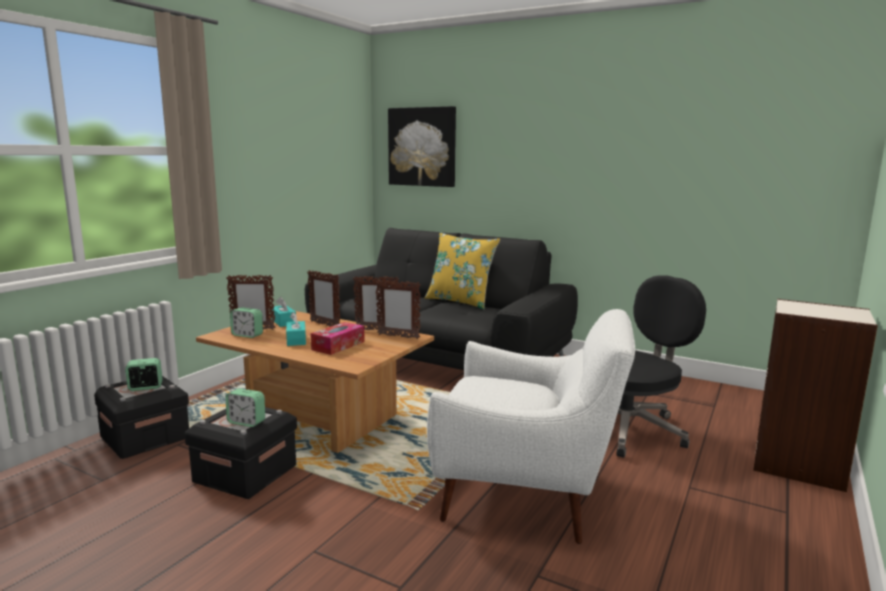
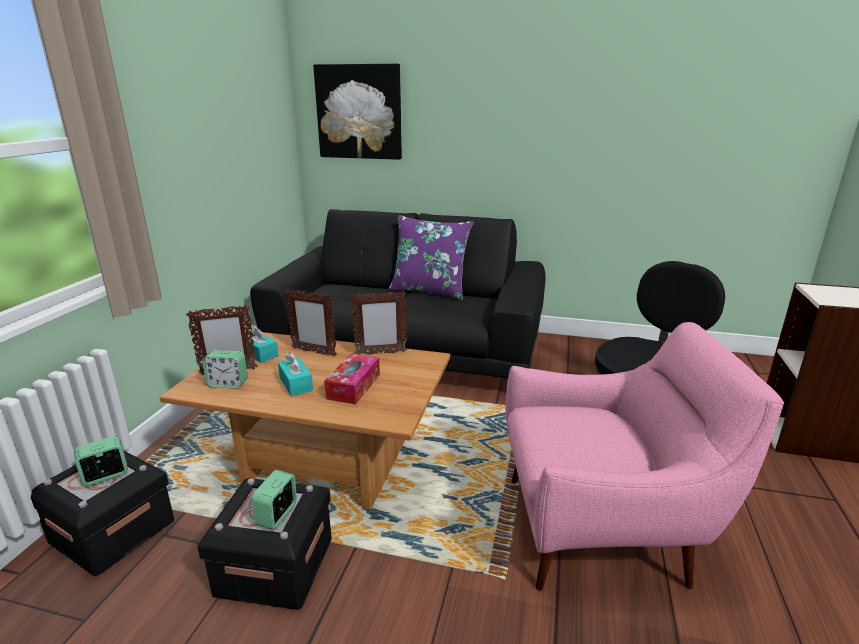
camera: 15 degrees left, 10 degrees up
alarm clock [226,388,265,427] -> alarm clock turned 105 degrees clockwise [252,470,297,530]
picture frame [375,280,421,339] -> none
yellow pillow [425,233,500,309] -> purple pillow [389,215,473,300]
white armchair [427,309,635,544] -> pink armchair [505,322,784,591]

